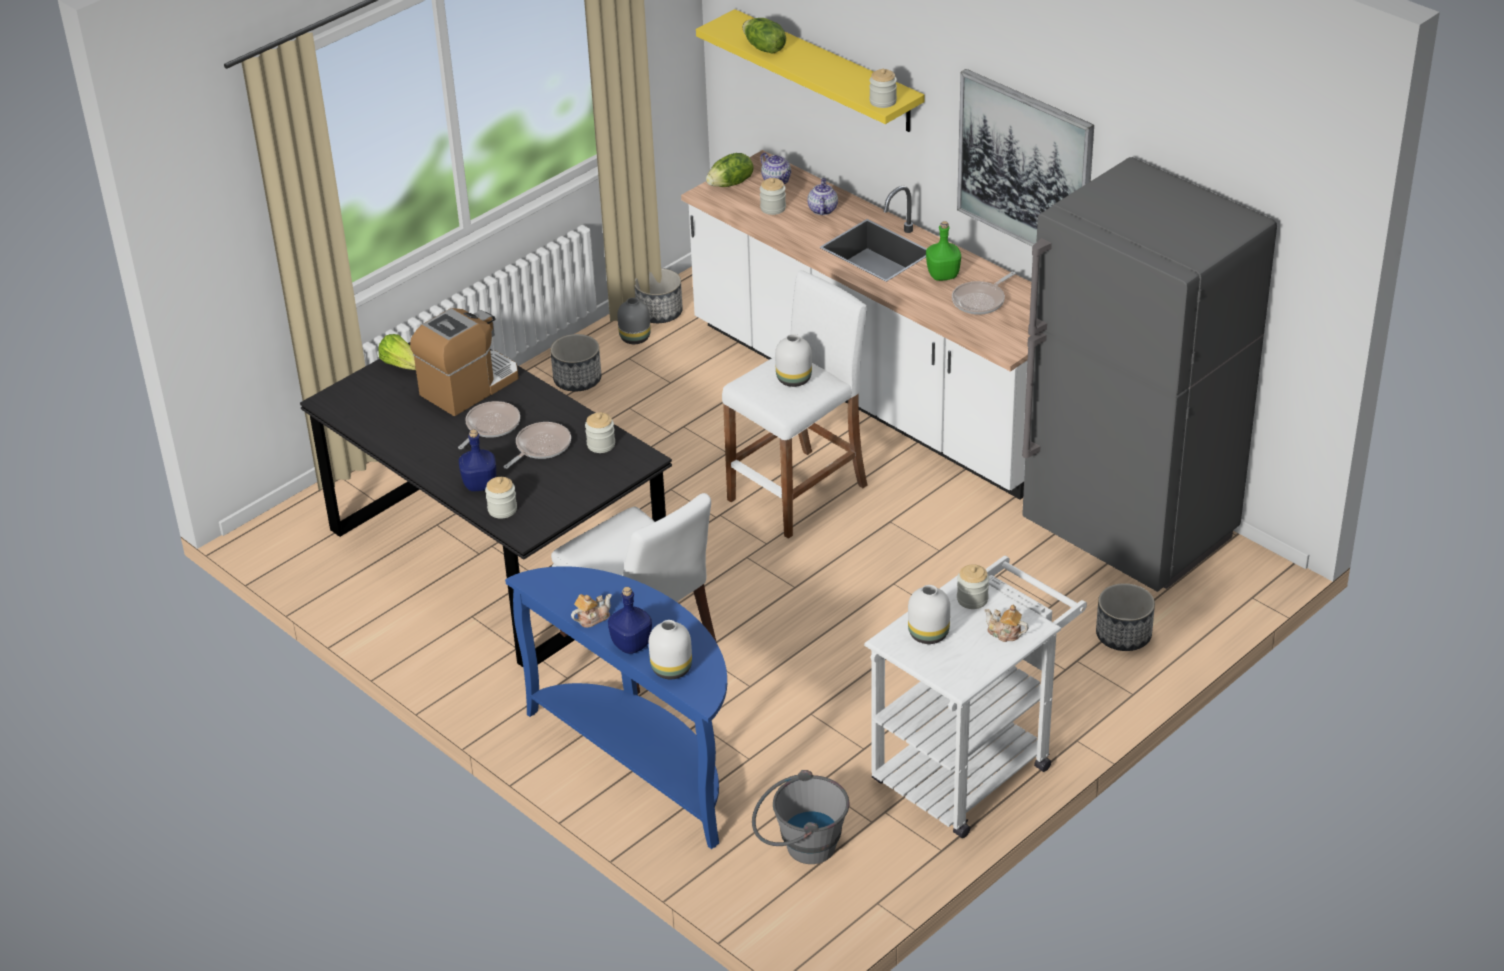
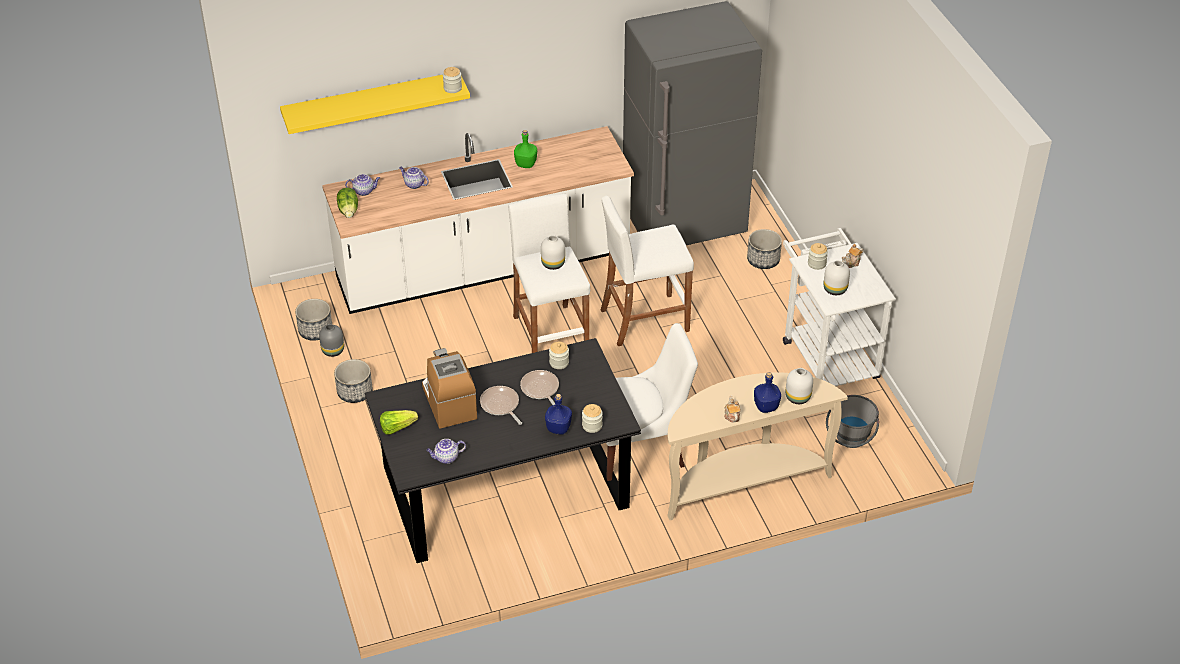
camera: 65 degrees left, 5 degrees up
blue console table [505,566,727,849] -> beige console table [667,373,848,520]
lettuce [743,18,786,53] -> none
jar [760,178,786,215] -> none
frying pan [952,272,1016,315] -> none
picture [957,69,1094,246] -> none
none -> teapot [426,439,466,464]
none -> white stool [601,196,694,346]

